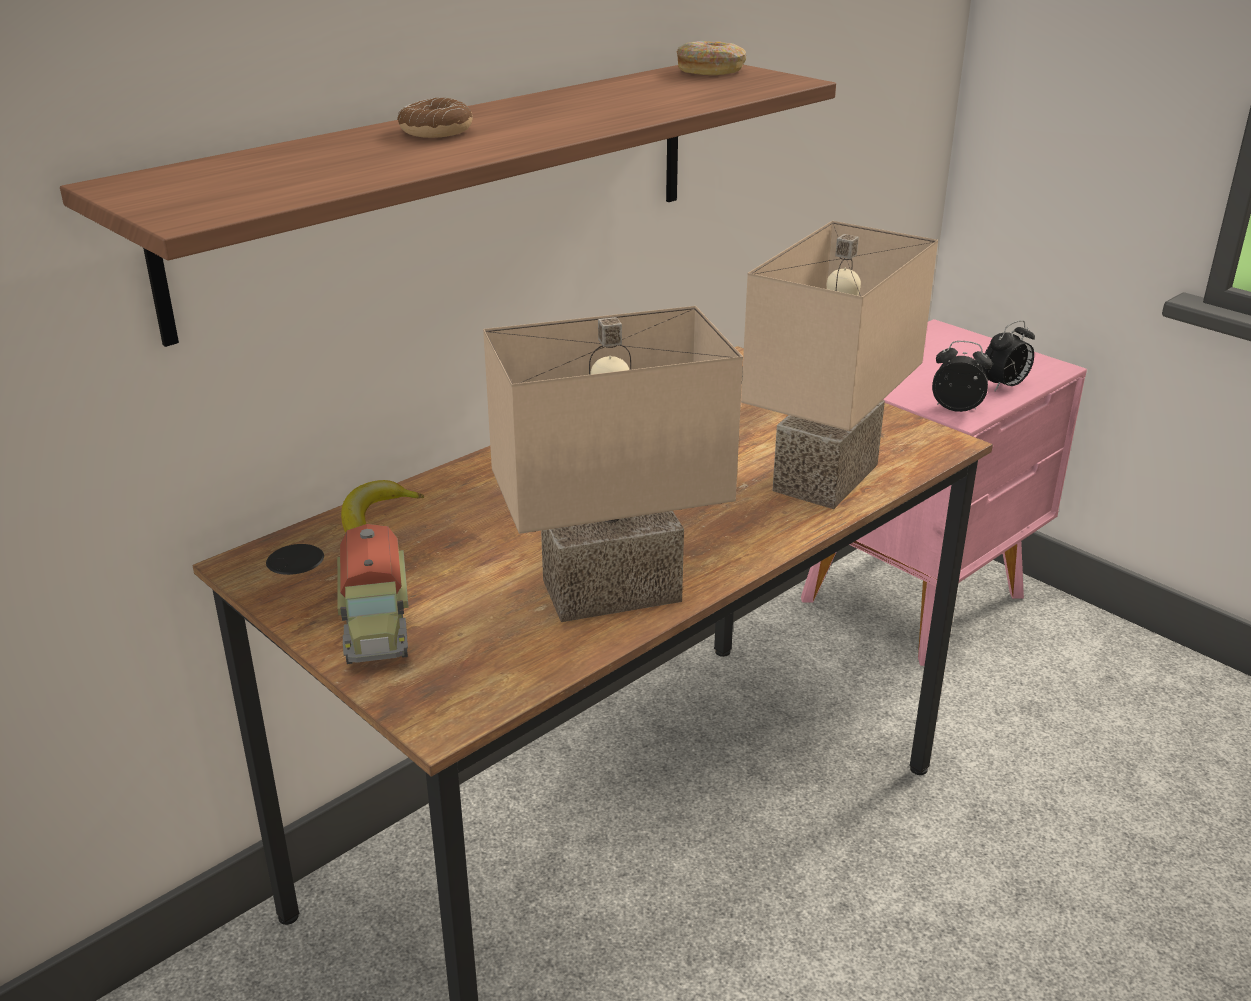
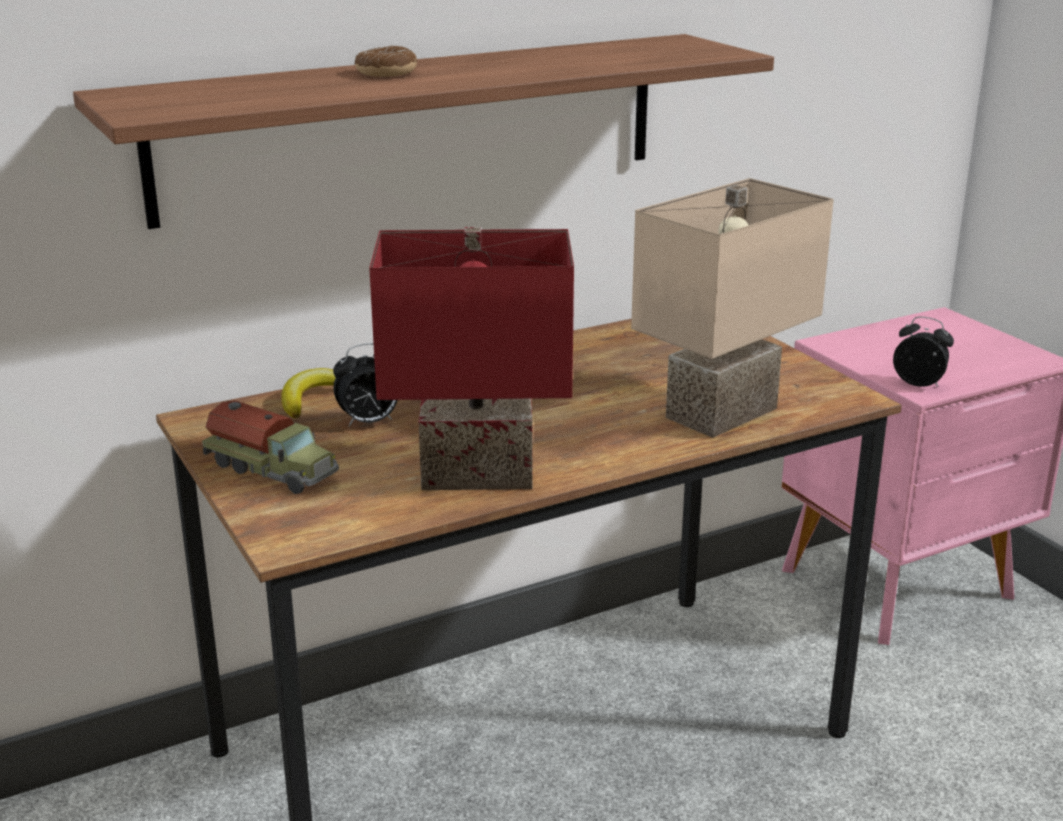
camera: 15 degrees right, 5 degrees down
toy truck [337,524,409,664] -> toy truck turned 60 degrees counterclockwise [202,400,339,494]
beige table lamp [483,306,743,622] -> red table lamp [369,227,574,490]
donut [677,41,746,75] -> none
alarm clock [982,320,1035,391] -> alarm clock moved to [333,343,397,427]

